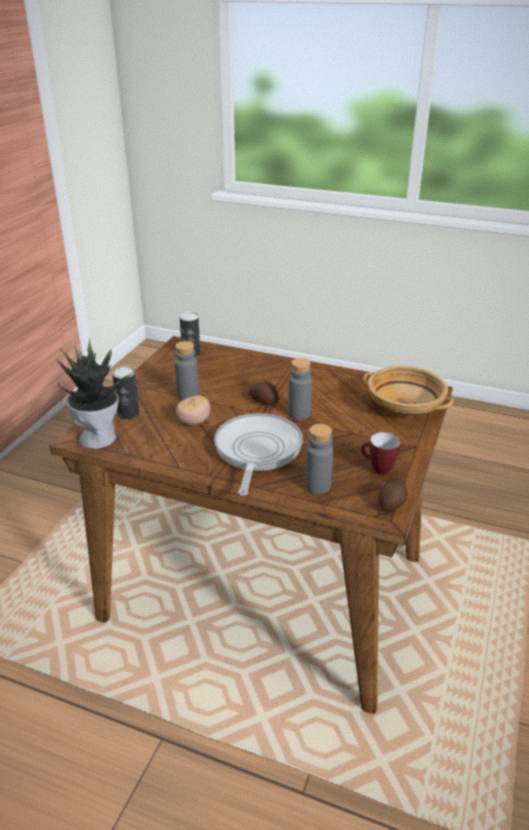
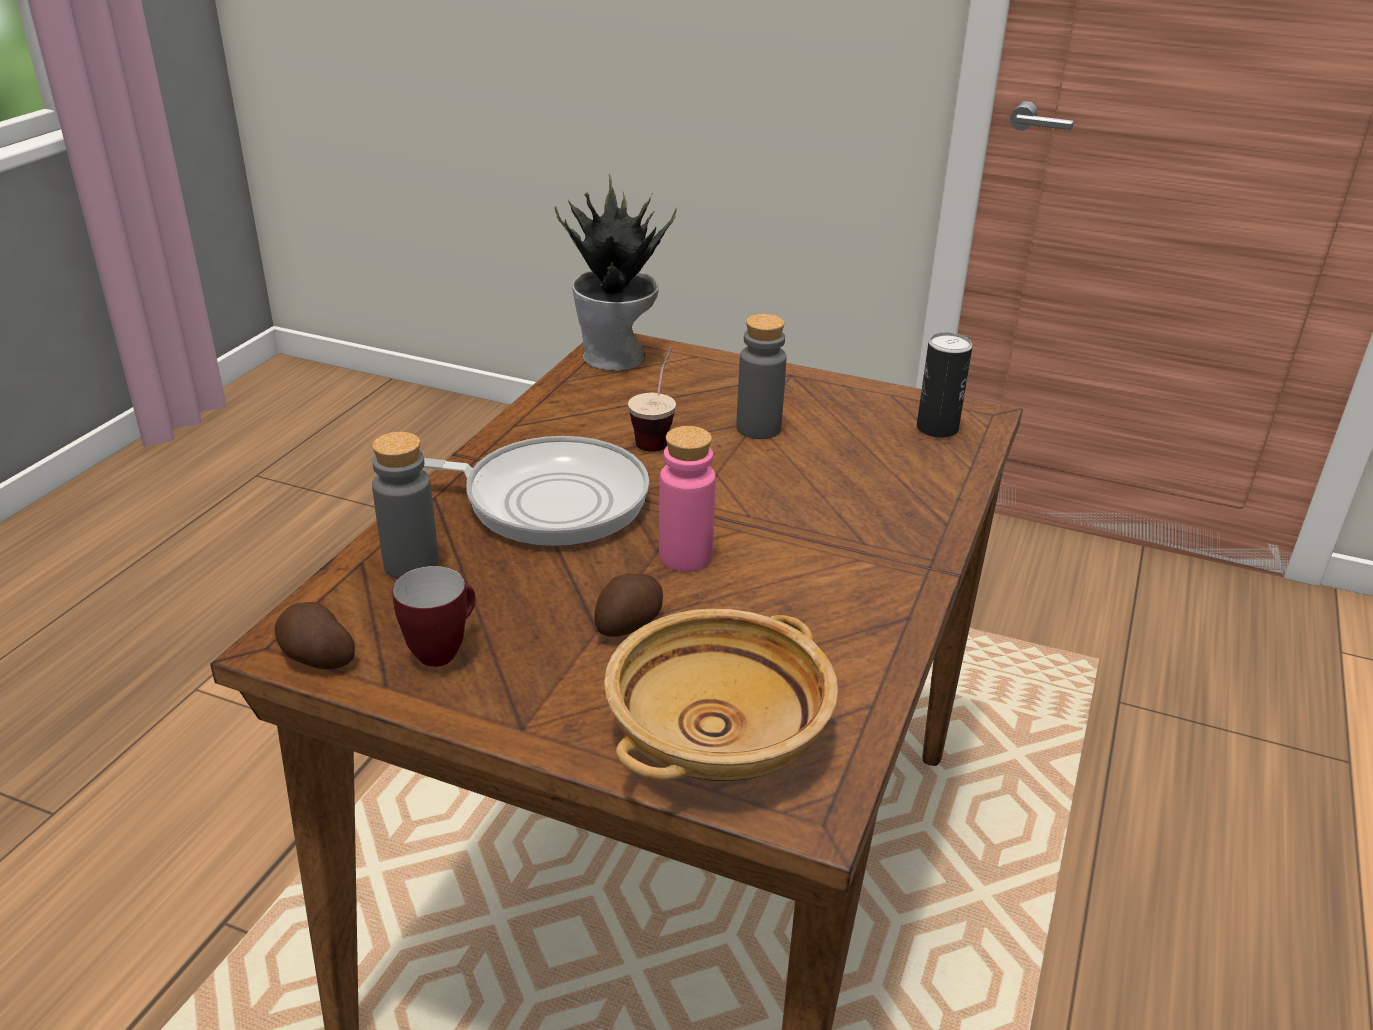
camera: 90 degrees right, 0 degrees up
can [112,366,139,419] -> none
tomato [176,395,210,425] -> cup [628,347,676,452]
potato [249,381,279,405] -> potato moved to [594,573,663,637]
grey bottle [288,358,312,420] -> pink bottle [659,426,716,572]

